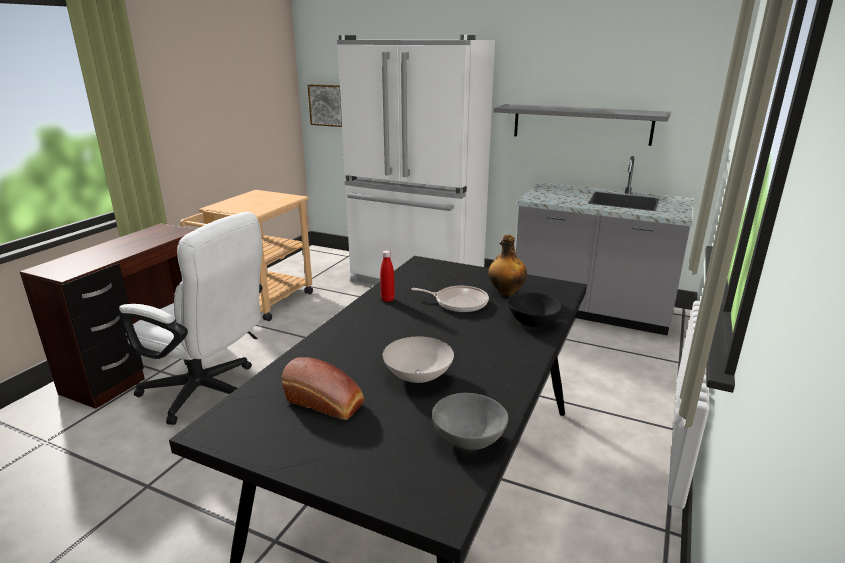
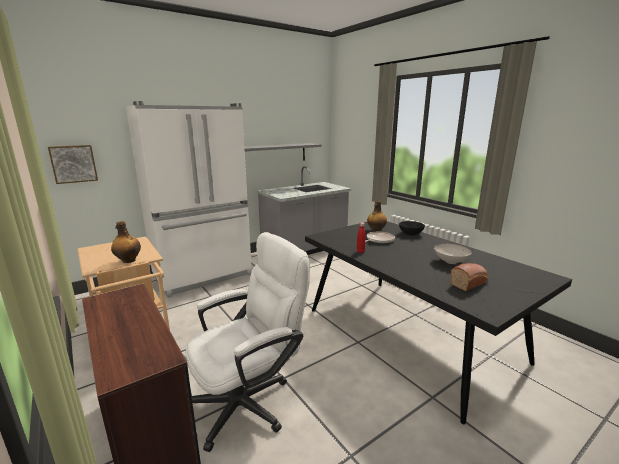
camera: 60 degrees left, 5 degrees down
grey bowl [432,393,508,450] -> none
none -> bottle [111,221,141,263]

